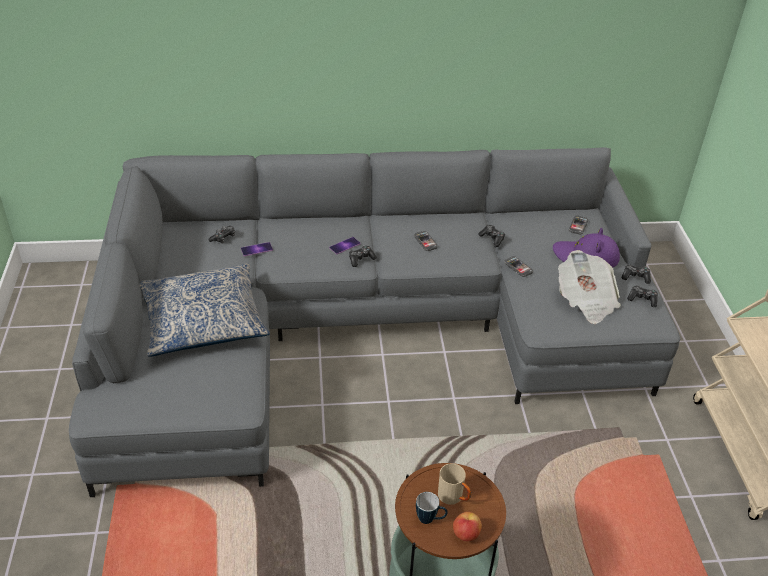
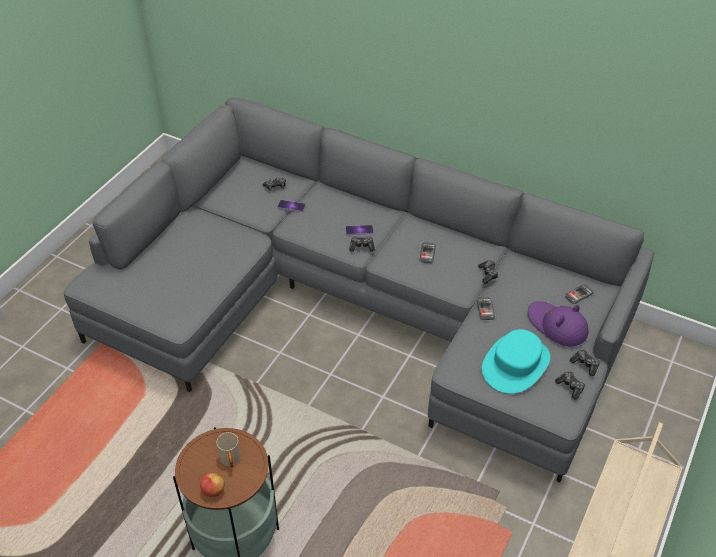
camera: 35 degrees right, 5 degrees up
pillow [140,263,270,357] -> none
mug [416,492,448,524] -> none
newspaper [558,250,621,324] -> turquoise hat [482,329,551,394]

